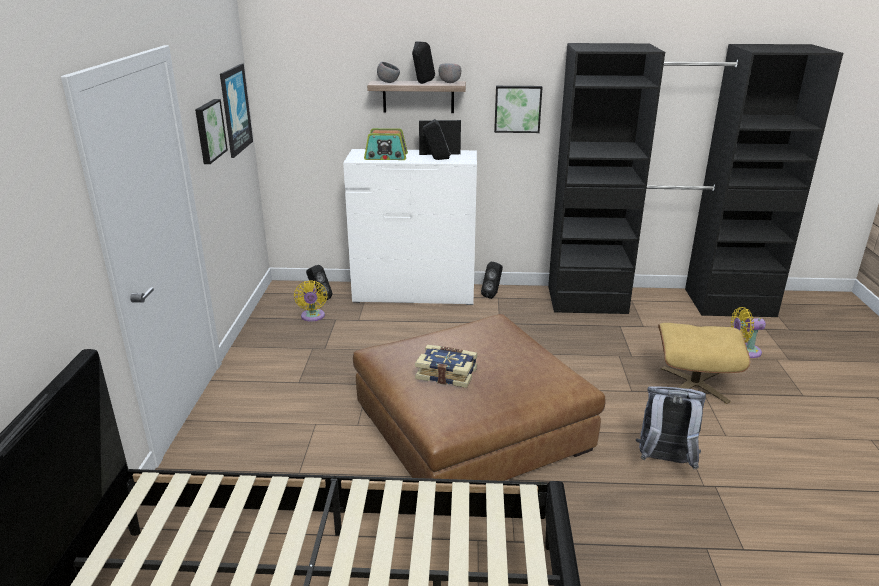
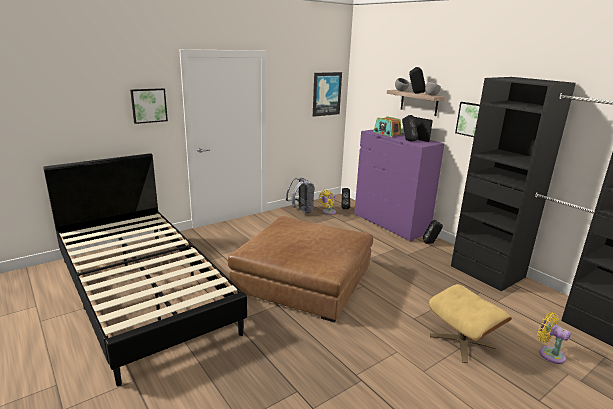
camera: 50 degrees right, 5 degrees down
picture [195,99,228,164] -> picture moved to [130,88,168,124]
white dresser [343,149,477,305] -> purple dresser [354,129,445,242]
book [415,345,478,388] -> none
grey backpack [636,386,706,469] -> grey backpack moved to [286,177,315,214]

